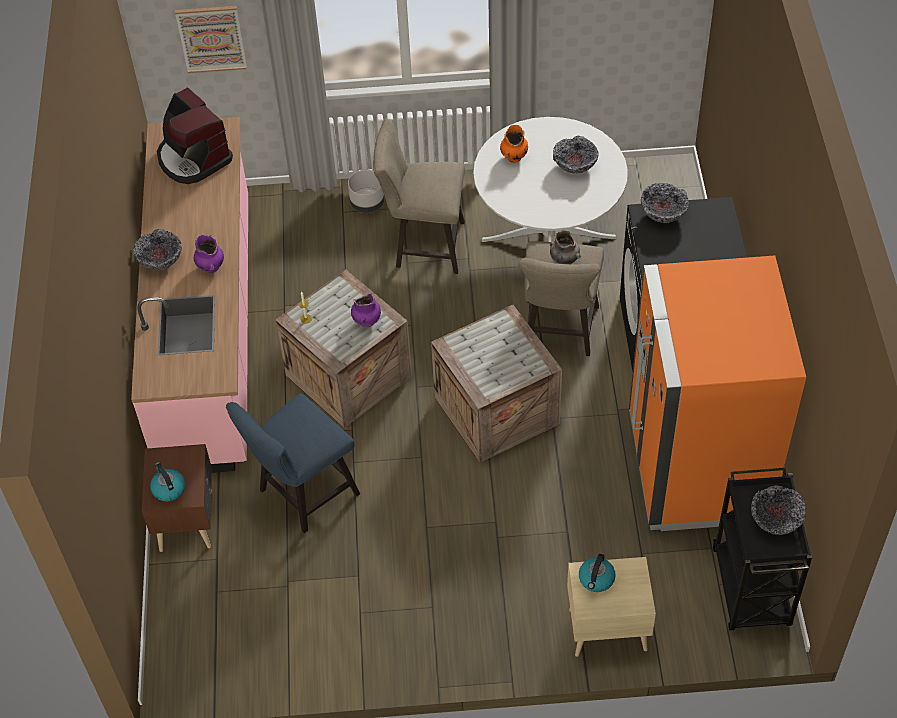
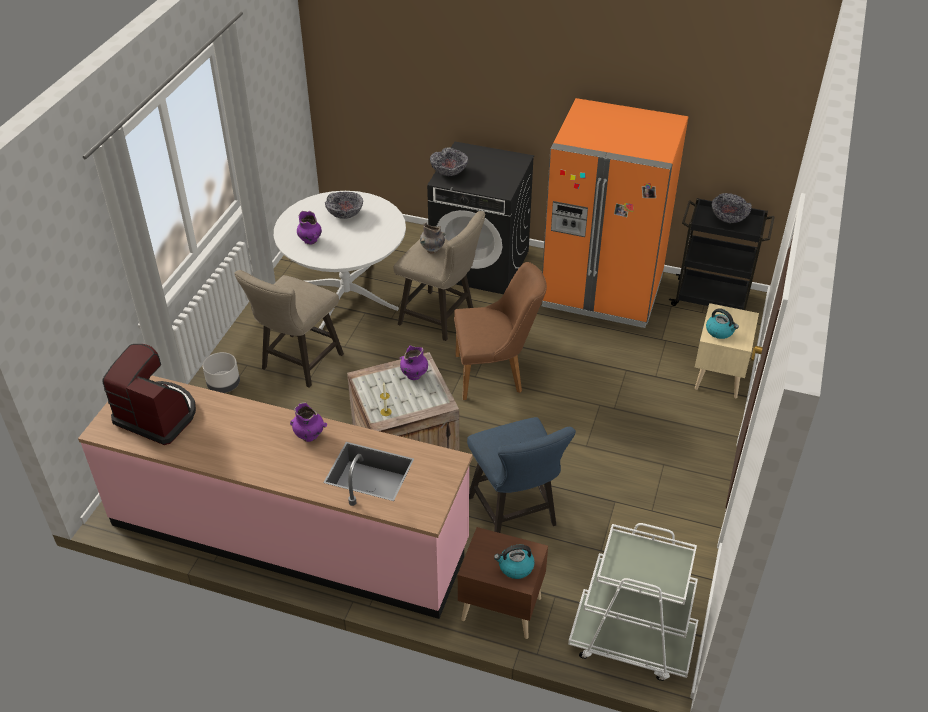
camera: 70 degrees left, 10 degrees down
bowl [133,229,182,270] -> none
coffee machine [157,87,233,184] -> coffee machine turned 135 degrees counterclockwise [102,344,196,445]
picture [175,6,247,73] -> none
crate [431,305,562,463] -> brown chair [454,262,547,400]
orange vase [500,125,528,163] -> purple vase [297,211,322,244]
none -> white cart [568,523,698,681]

